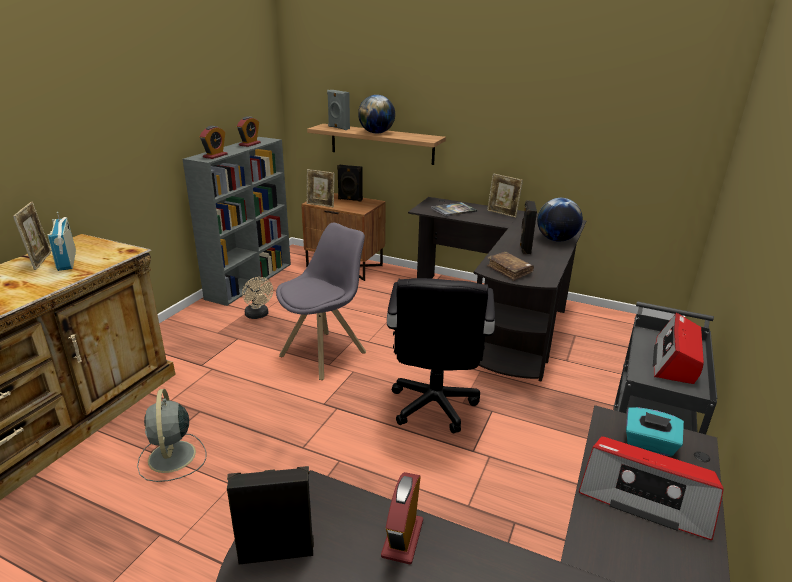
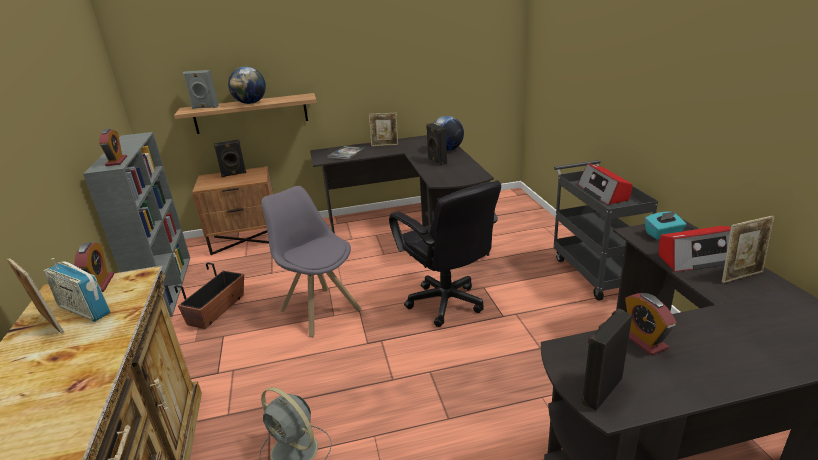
camera: 35 degrees left, 0 degrees up
alarm clock [237,116,261,147] -> alarm clock moved to [74,242,114,292]
beige fan [242,277,273,319] -> planter [174,263,244,329]
grey chair [276,223,366,380] -> grey chair turned 45 degrees counterclockwise [261,186,361,337]
picture frame [307,169,335,207] -> picture frame moved to [722,216,774,283]
brown book [487,252,534,281] -> none

